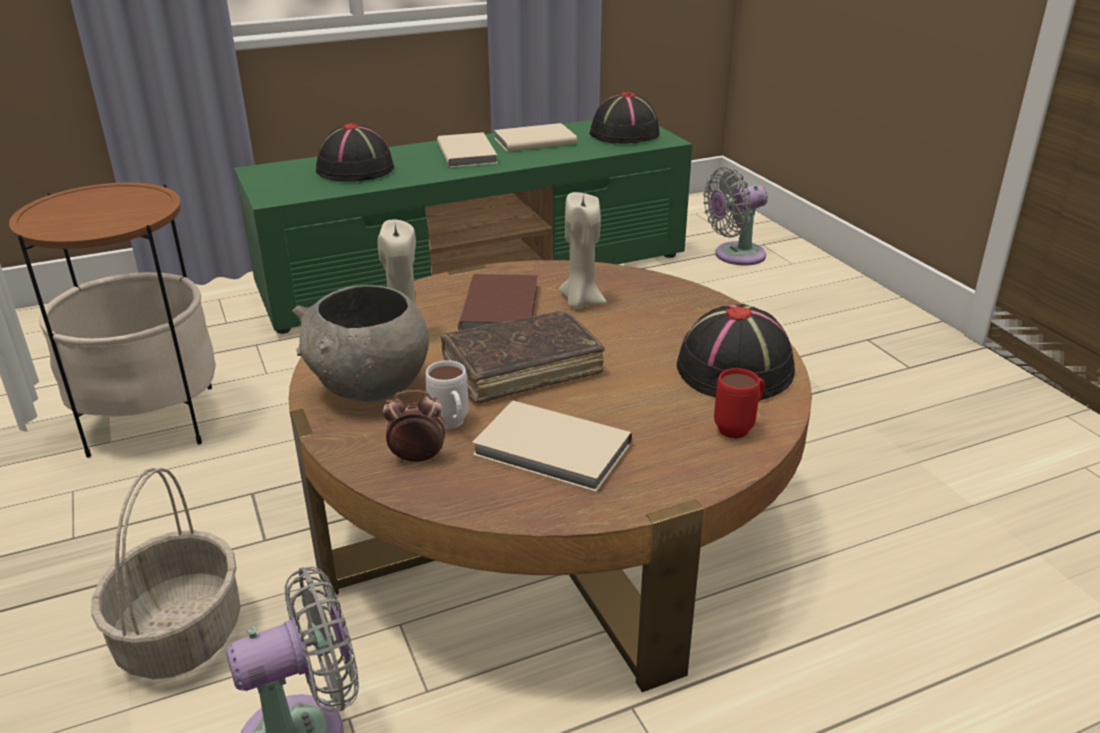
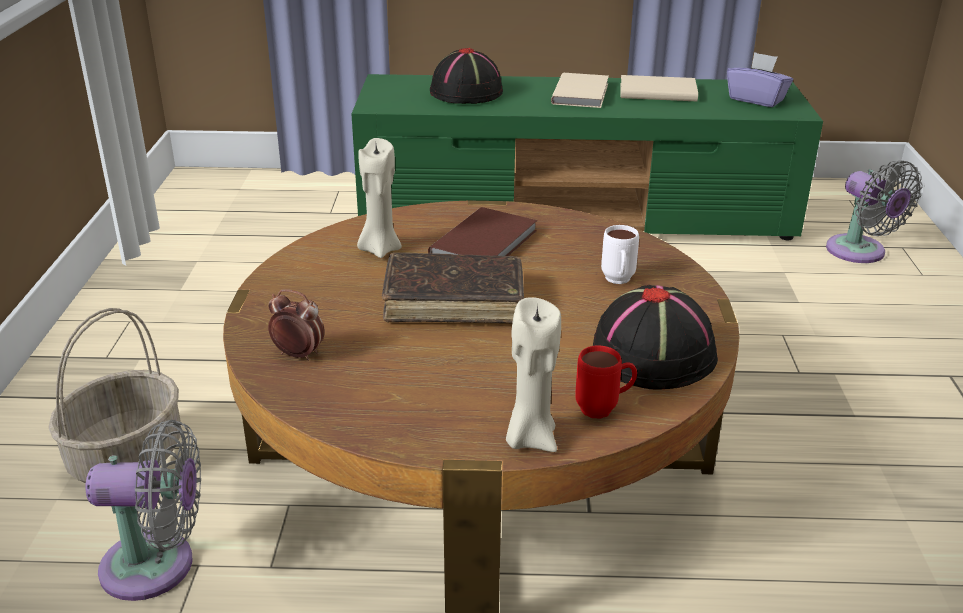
camera: 25 degrees right, 0 degrees up
side table [9,183,216,458] -> none
grey bowl [292,285,429,402] -> none
white mug [425,360,469,430] -> white mug moved to [601,225,639,284]
beige book [472,401,632,492] -> none
beige candle [559,192,607,309] -> beige candle moved to [506,297,561,452]
black hat [589,92,660,143] -> purple tissue box [727,52,793,107]
grey fan [703,167,768,266] -> grey fan turned 120 degrees counterclockwise [826,160,923,263]

